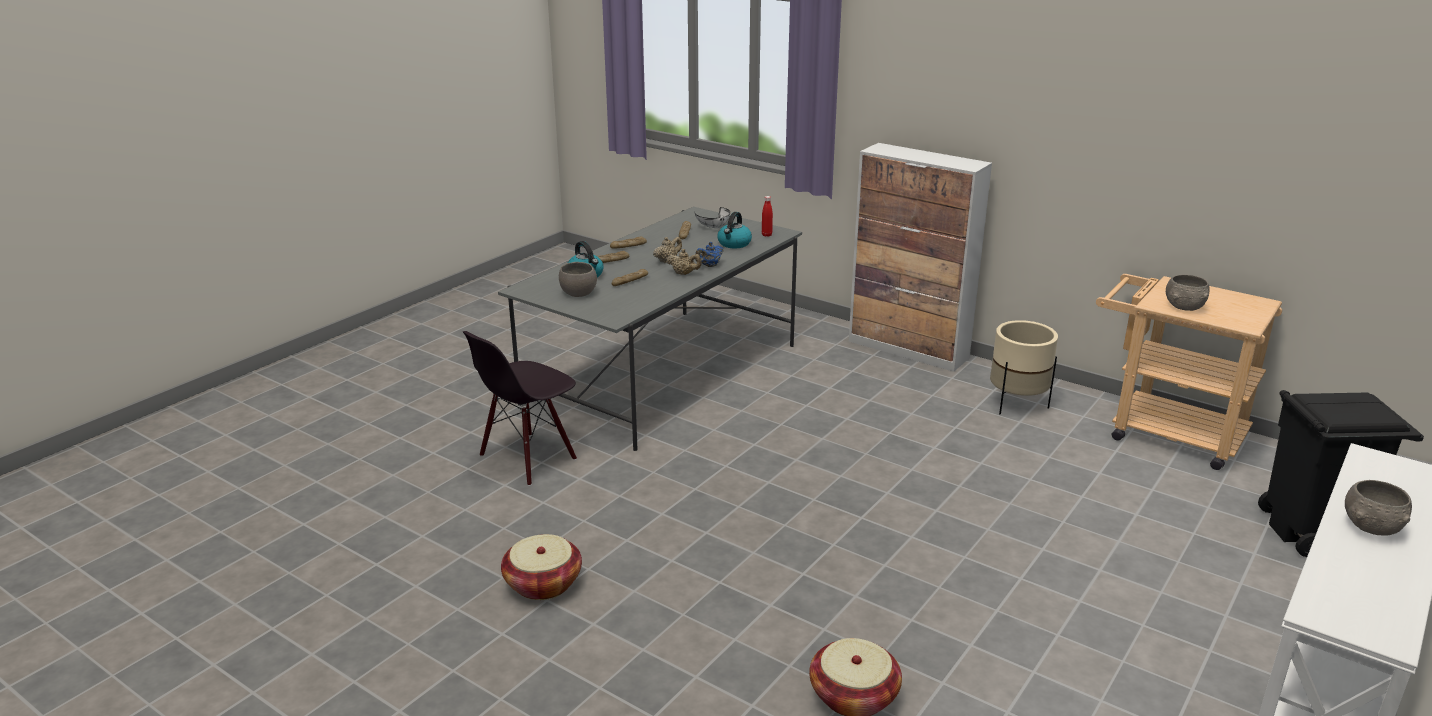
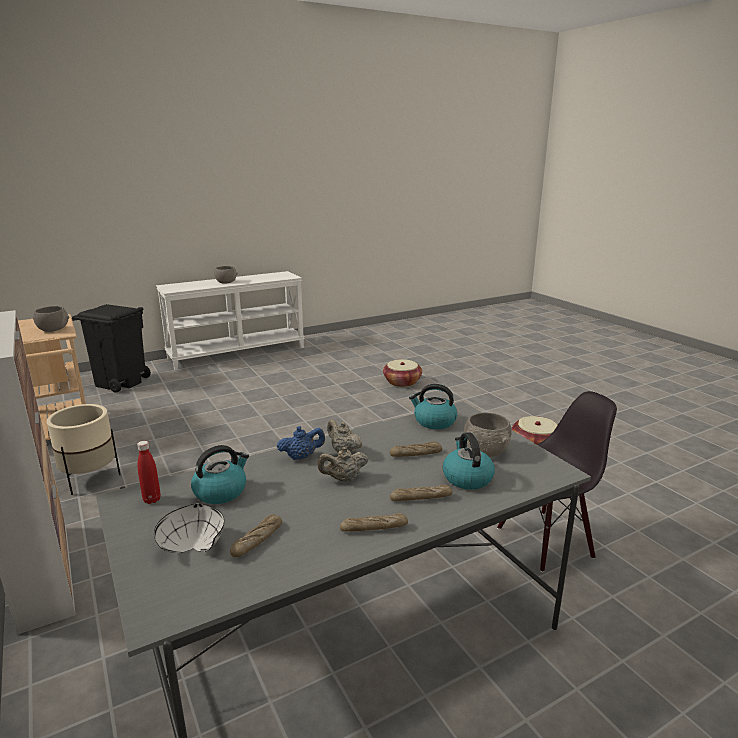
camera: 155 degrees left, 5 degrees down
none -> kettle [409,384,457,429]

